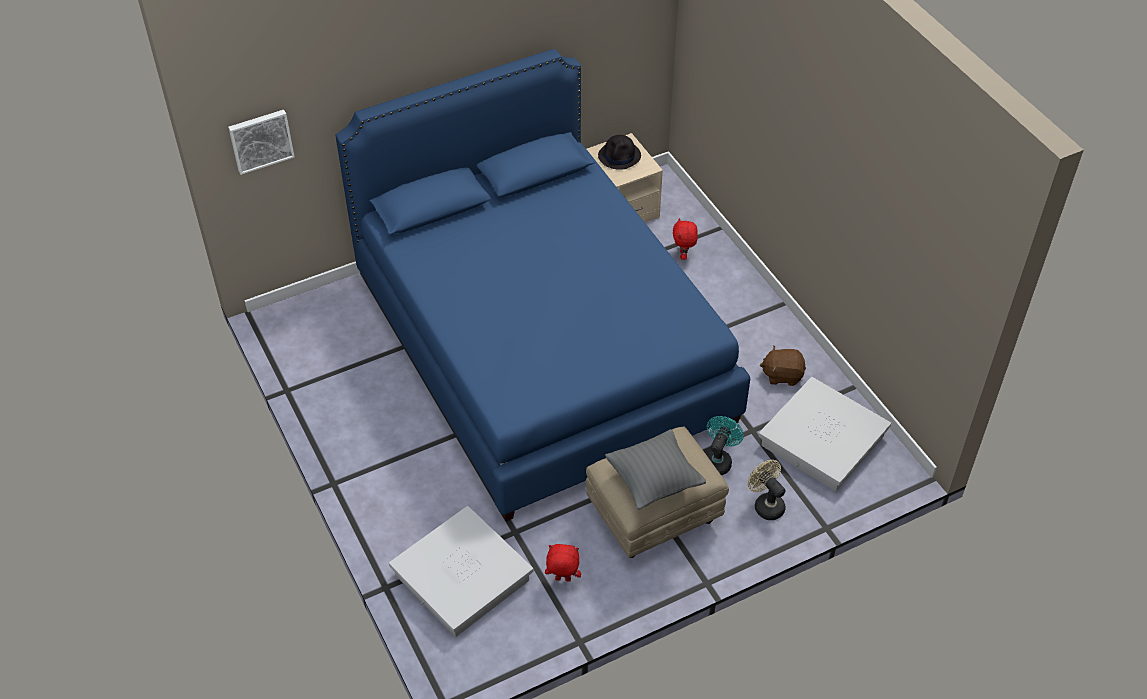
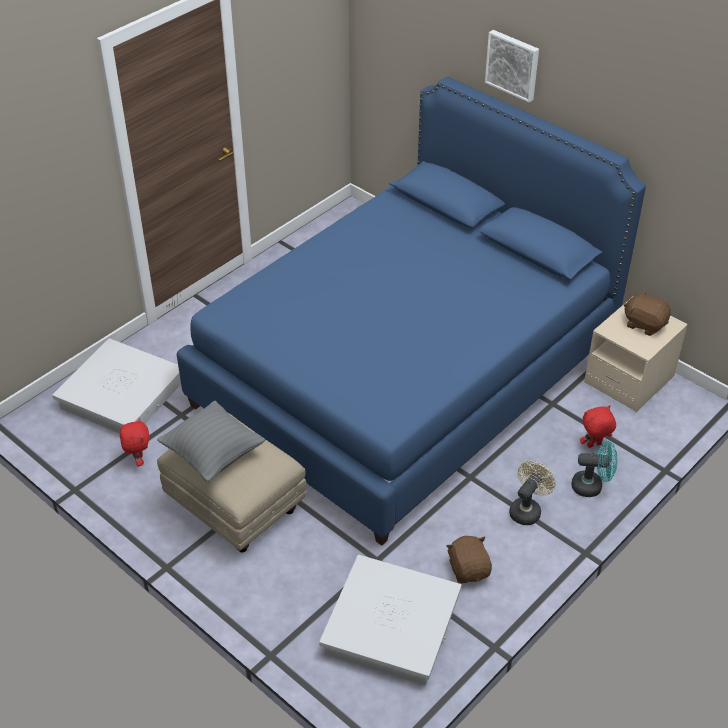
camera: 70 degrees right, 5 degrees down
picture [228,110,294,175] -> picture moved to [485,30,539,103]
black hat [598,135,641,170] -> brown plush toy [624,290,671,336]
turquoise fan [706,416,744,475] -> turquoise fan moved to [571,441,617,497]
beige fan [747,460,786,520] -> beige fan moved to [509,461,556,525]

